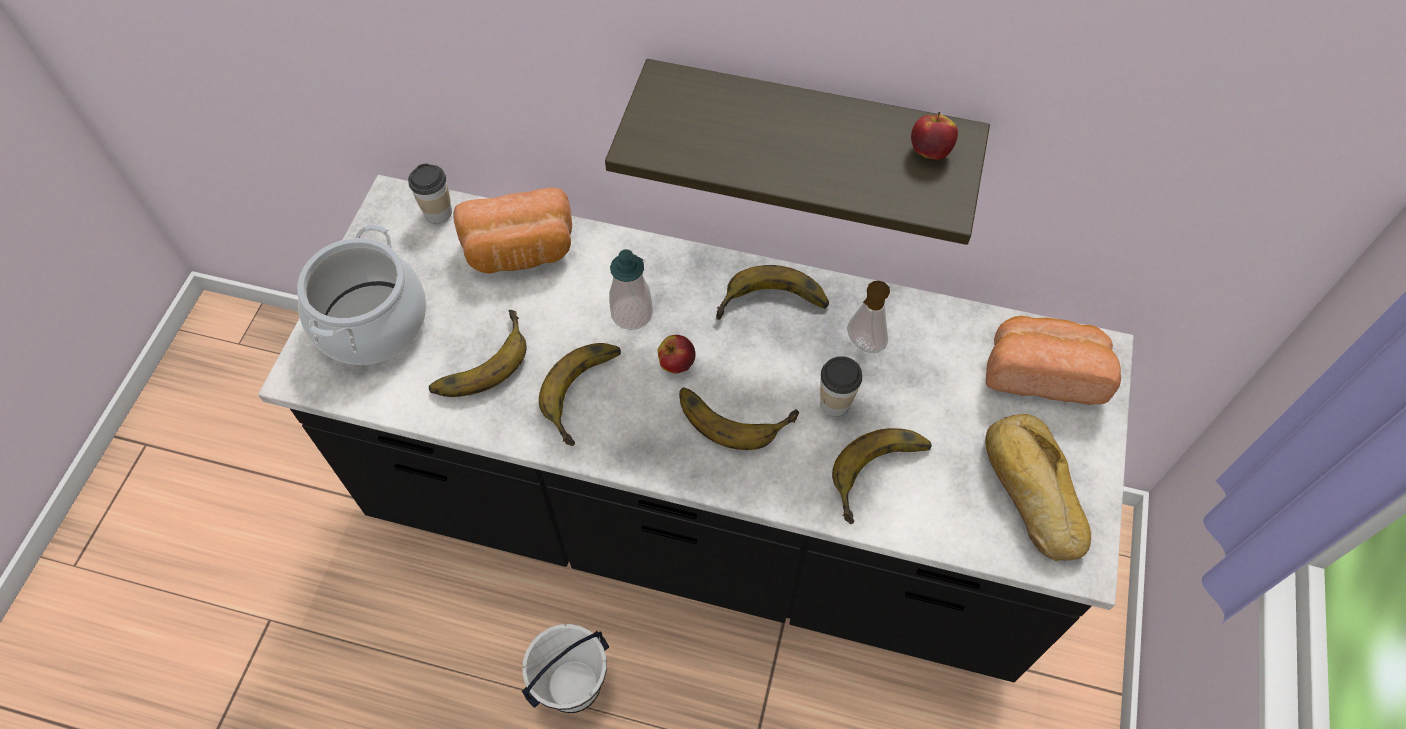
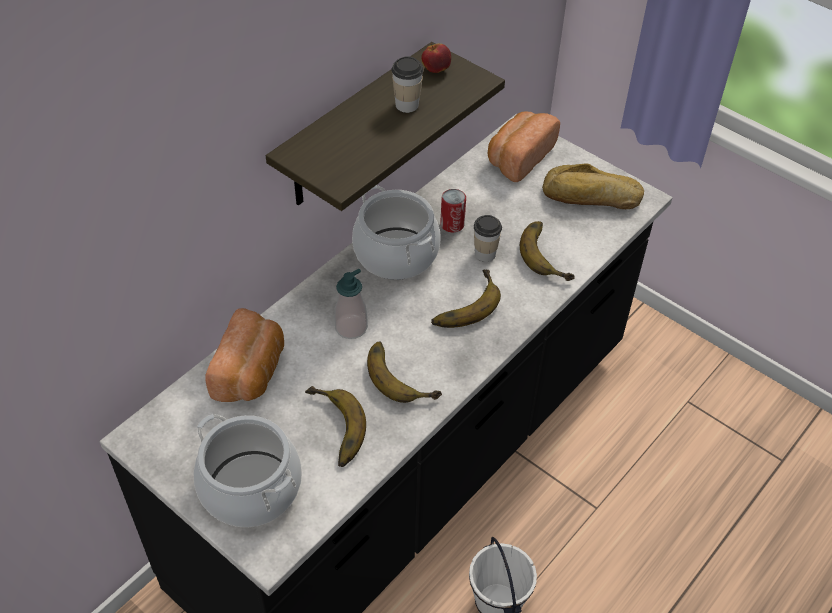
camera: 65 degrees left, 10 degrees down
cup [408,164,452,223] -> cup moved to [391,56,424,113]
apple [657,335,695,374] -> none
banana [716,265,829,320] -> cooking pot [352,185,441,280]
soap dispenser [847,281,890,353] -> can [440,189,466,232]

